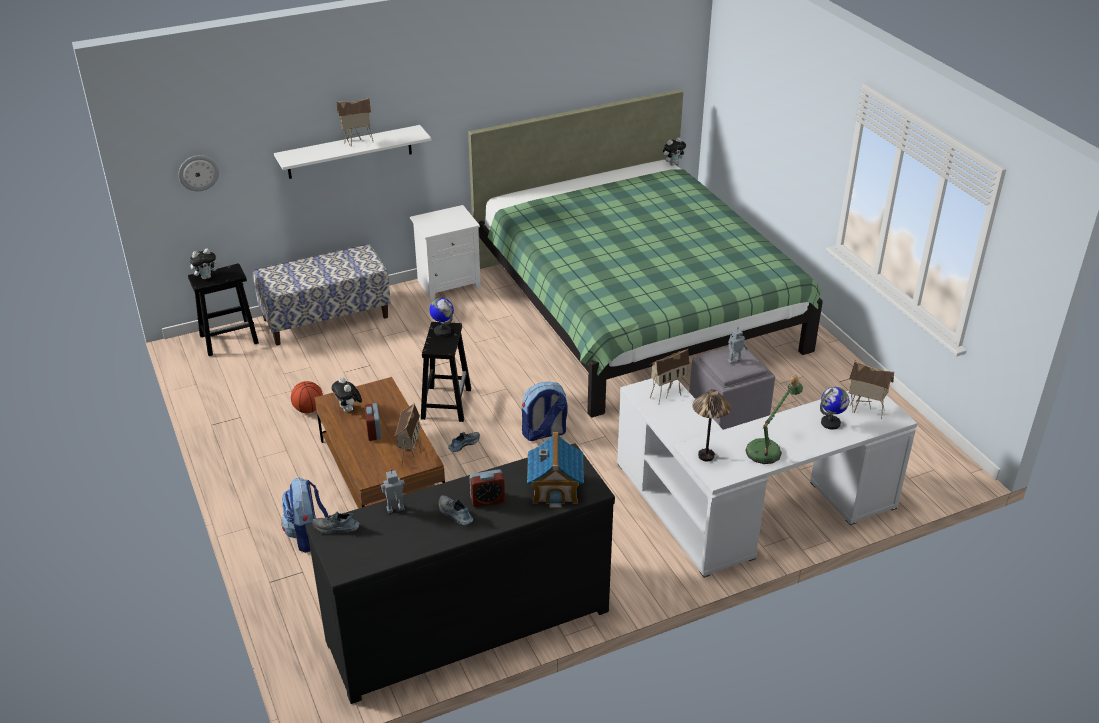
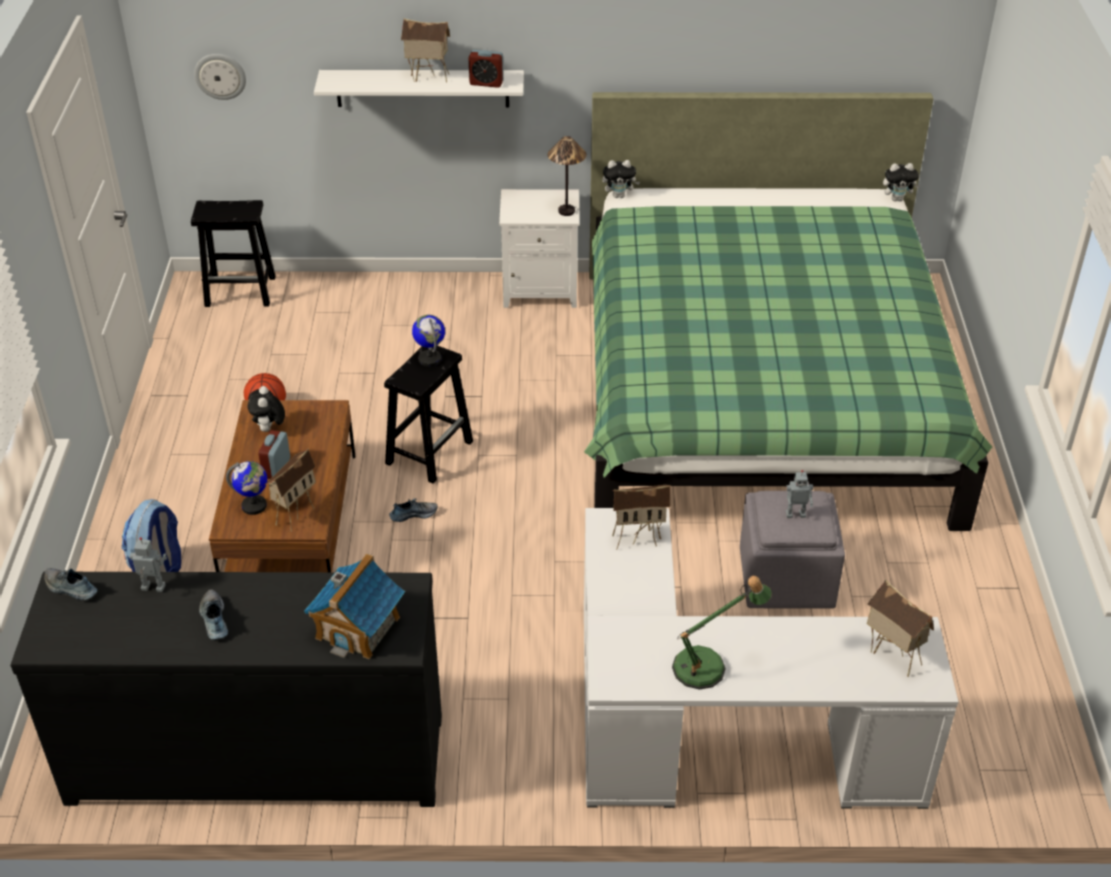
camera: 25 degrees right, 5 degrees up
plush toy [190,248,220,279] -> plush toy moved to [602,160,640,198]
bench [253,244,391,345] -> none
alarm clock [469,469,505,507] -> alarm clock moved to [468,50,504,88]
backpack [522,382,568,441] -> none
table lamp [692,389,731,461] -> table lamp moved to [548,136,587,216]
globe [820,387,849,430] -> globe moved to [226,461,267,515]

